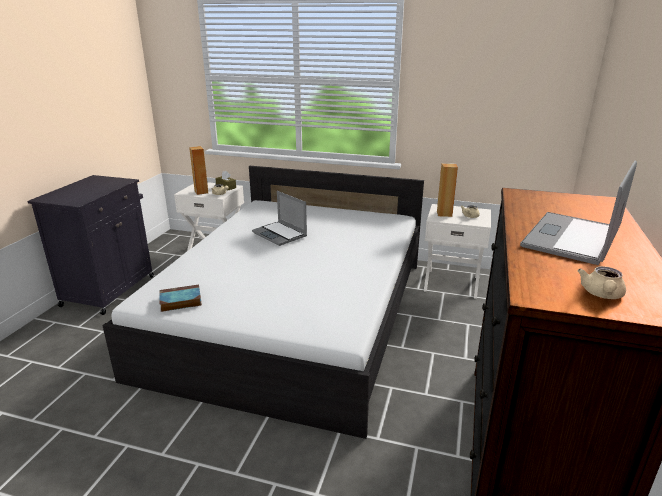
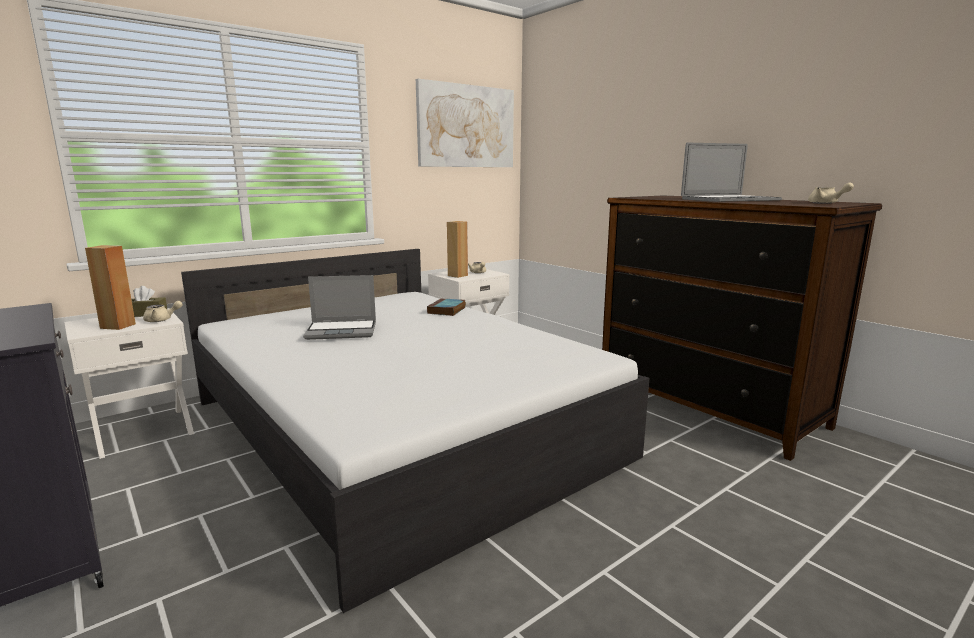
camera: 55 degrees left, 10 degrees down
book [160,284,202,312] -> book moved to [427,298,466,316]
laptop [520,160,637,265] -> laptop turned 90 degrees counterclockwise [681,143,782,202]
none -> picture [416,79,514,167]

